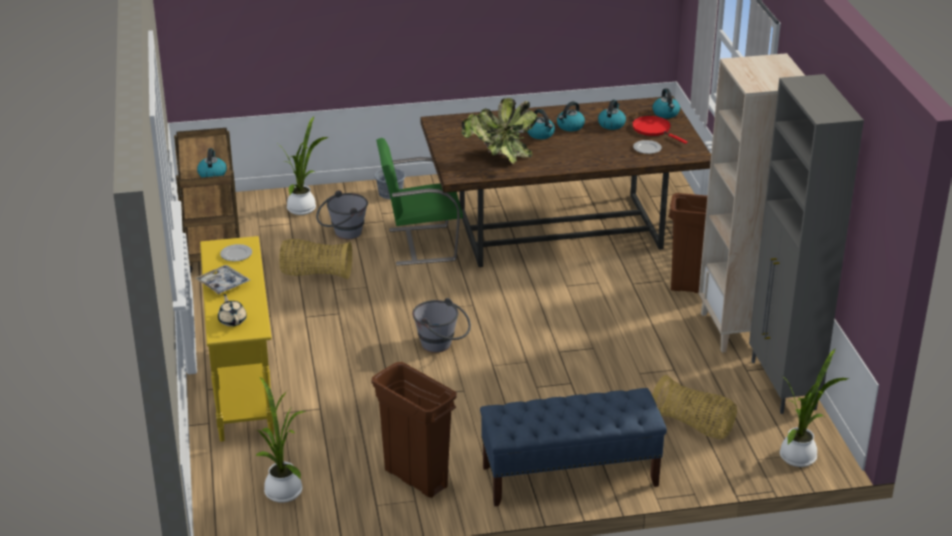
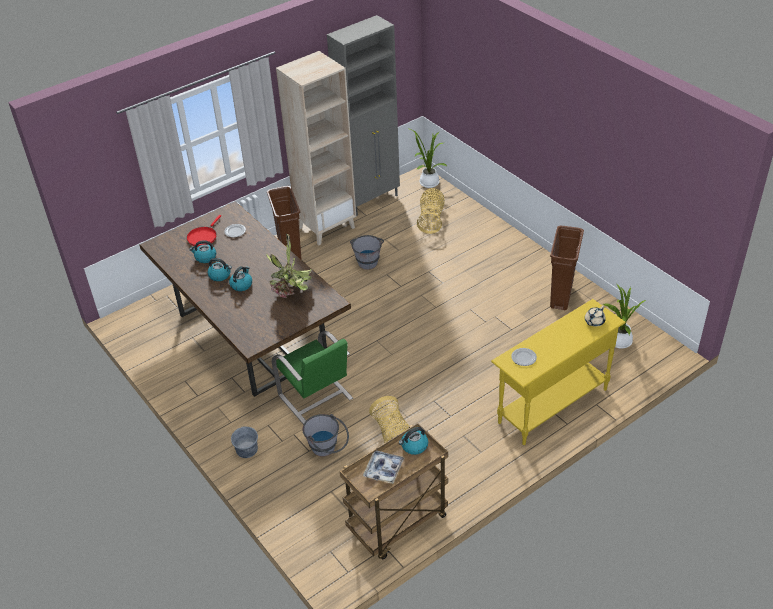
camera: 115 degrees left, 10 degrees up
tray [195,265,250,295] -> tray moved to [363,451,404,484]
potted plant [276,117,328,215] -> none
grey bucket [412,298,471,353] -> grey bucket moved to [350,235,384,270]
blue bench [480,388,667,506] -> none
kettle [652,88,680,118] -> none

